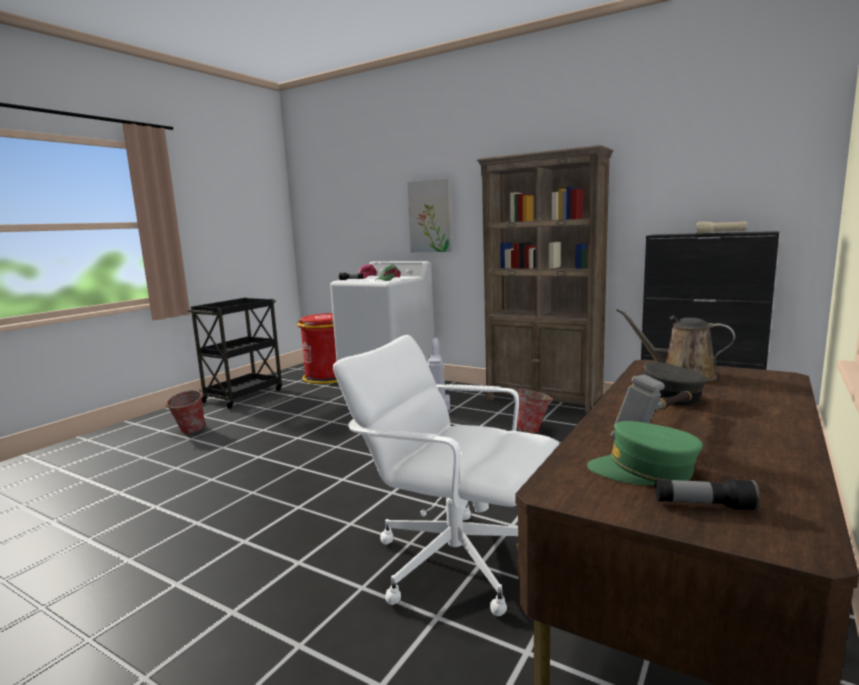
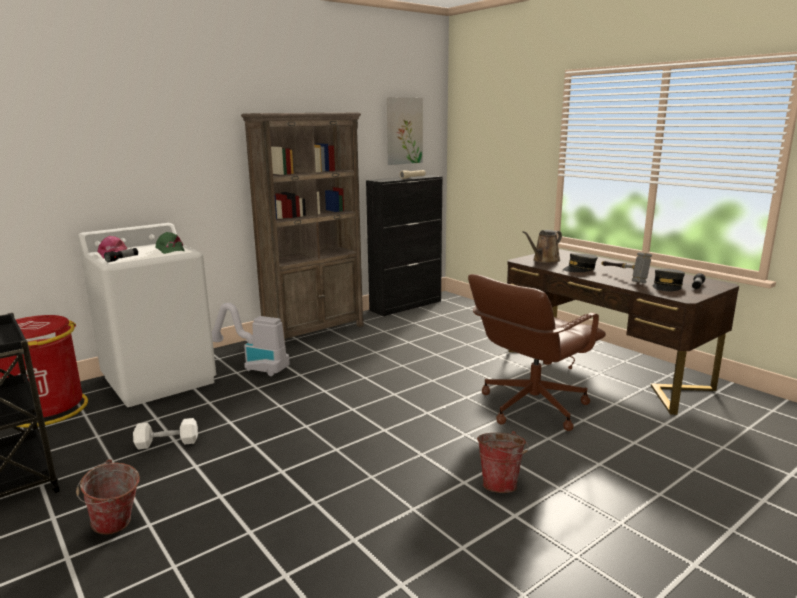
camera: 70 degrees left, 5 degrees up
white office chair [333,335,559,616] -> brown office chair [468,274,606,431]
picture [407,178,452,252] -> picture moved to [387,97,423,165]
bucket [514,387,553,433] -> bucket moved to [477,431,529,493]
green cap [587,421,703,485] -> grey cap [653,269,685,291]
none -> white dumbbell [133,418,198,450]

